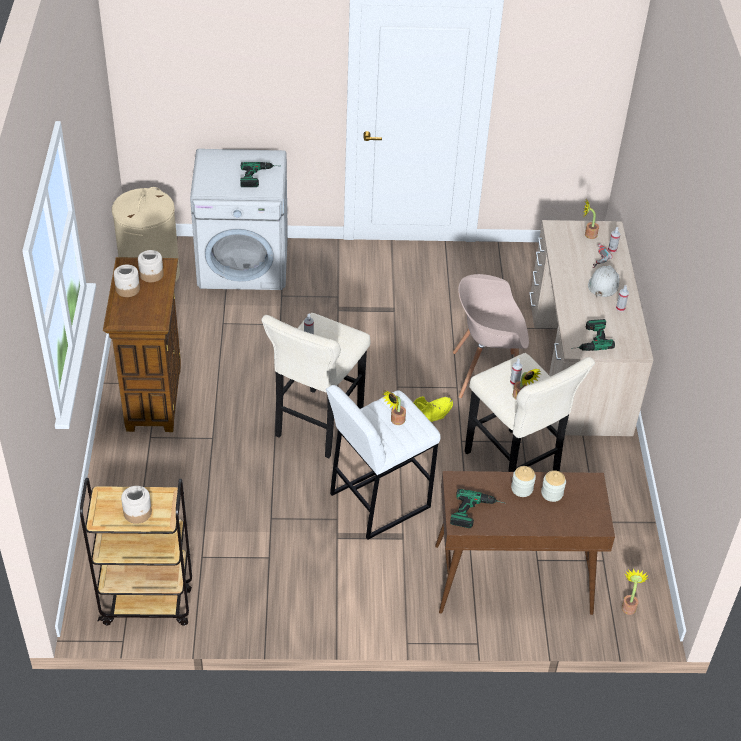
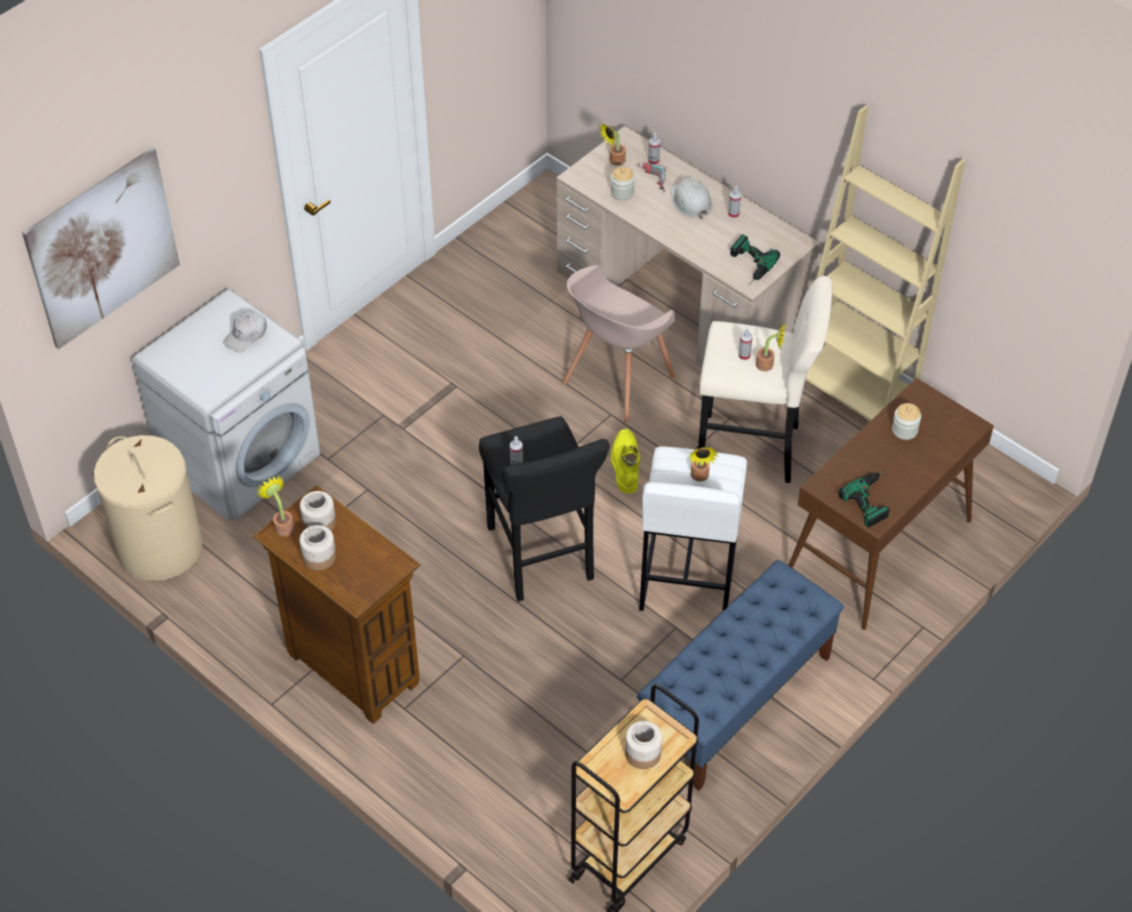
camera: 45 degrees left, 5 degrees up
power drill [240,162,274,187] -> white cap [223,312,267,353]
beige stool [261,313,370,458] -> black stool [479,416,610,602]
jar [511,466,536,497] -> jar moved to [611,167,635,201]
potted plant [622,569,648,615] -> potted plant moved to [255,476,294,537]
none -> picture [22,147,180,349]
none -> blue bench [637,560,844,791]
none -> beige bookcase [806,105,965,421]

